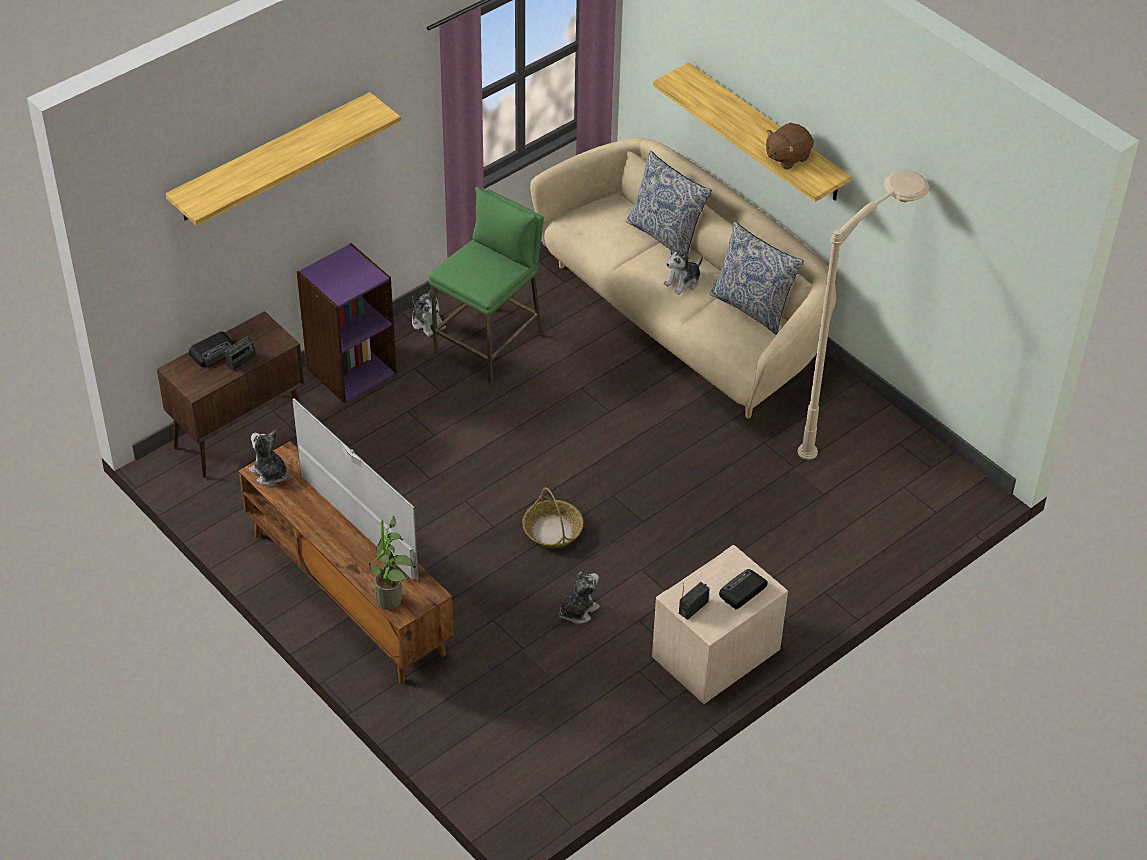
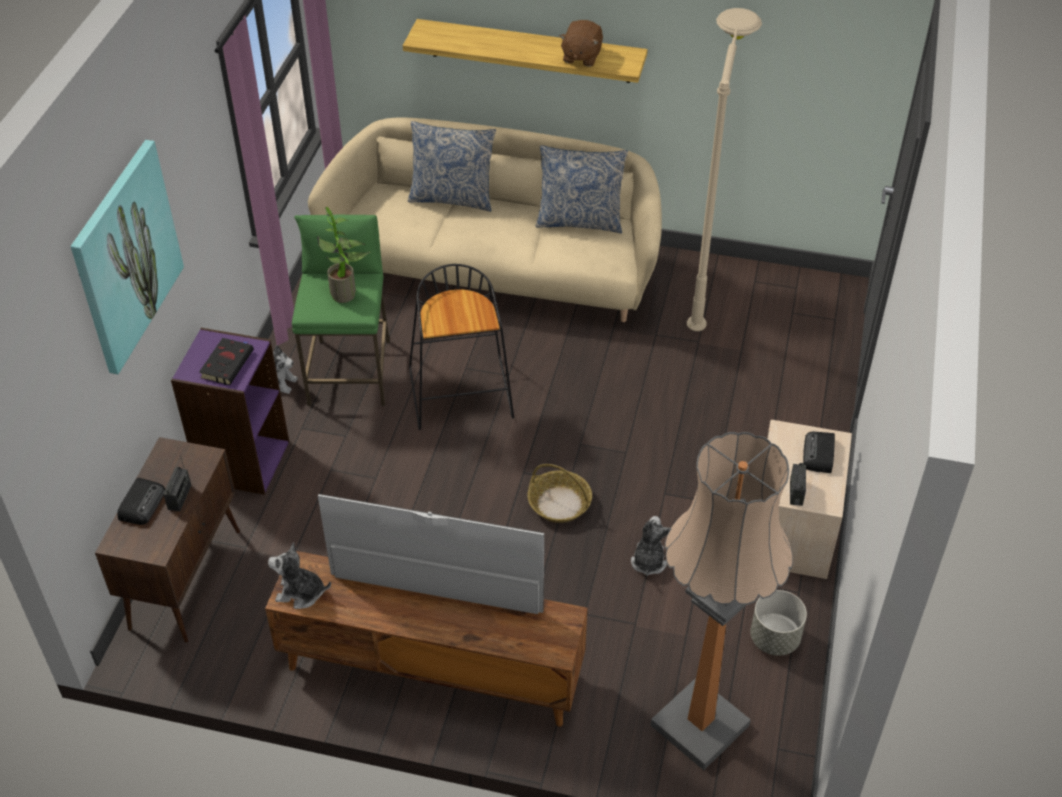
camera: 35 degrees left, 0 degrees up
shelf [166,92,401,226] -> picture [71,140,184,374]
potted plant [369,516,416,610] -> potted plant moved to [317,207,370,303]
plush toy [664,245,703,295] -> none
none -> black book [199,338,254,385]
none -> black stool [409,264,514,430]
none -> floor lamp [651,432,793,770]
none -> grey planter [750,590,807,656]

